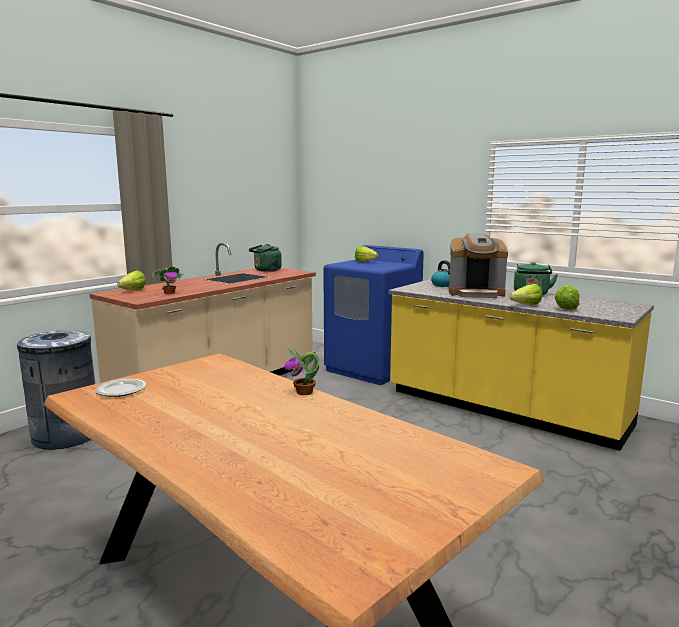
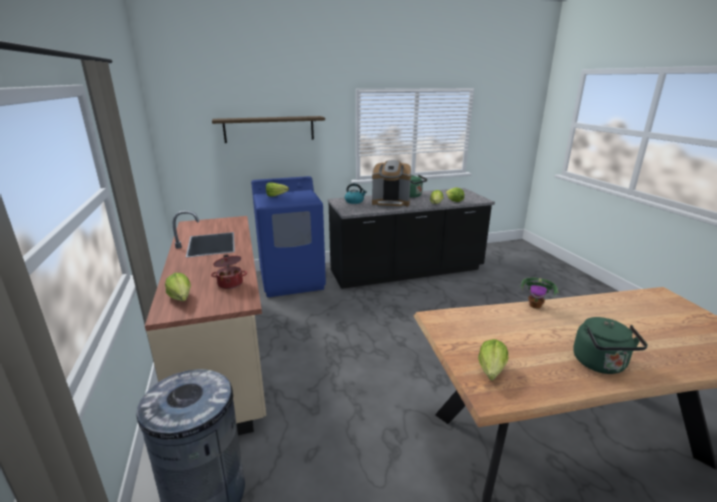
camera: 55 degrees left, 10 degrees up
plate [95,379,146,397] -> lettuce [478,339,508,381]
potted plant [152,267,184,294] -> cooking pot [211,254,247,289]
green kettle [249,244,282,272] -> green kettle moved to [573,317,648,374]
yellow counter [389,279,654,451] -> black counter [328,188,495,289]
coffee machine [449,233,508,298] -> coffee machine turned 60 degrees clockwise [372,160,411,208]
none -> shelf [212,116,325,143]

